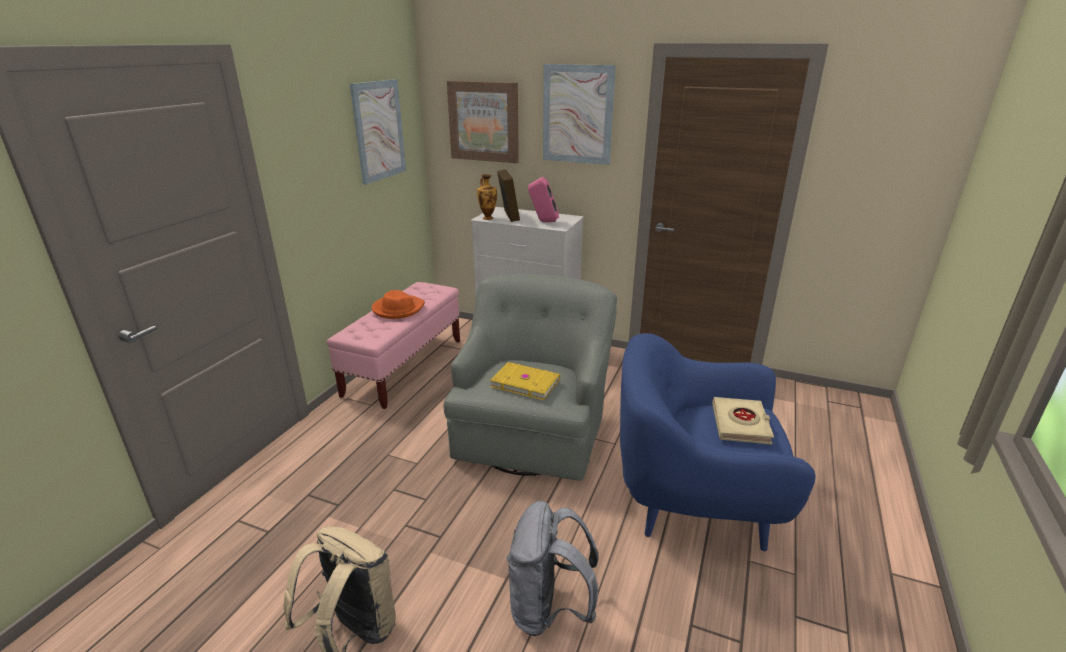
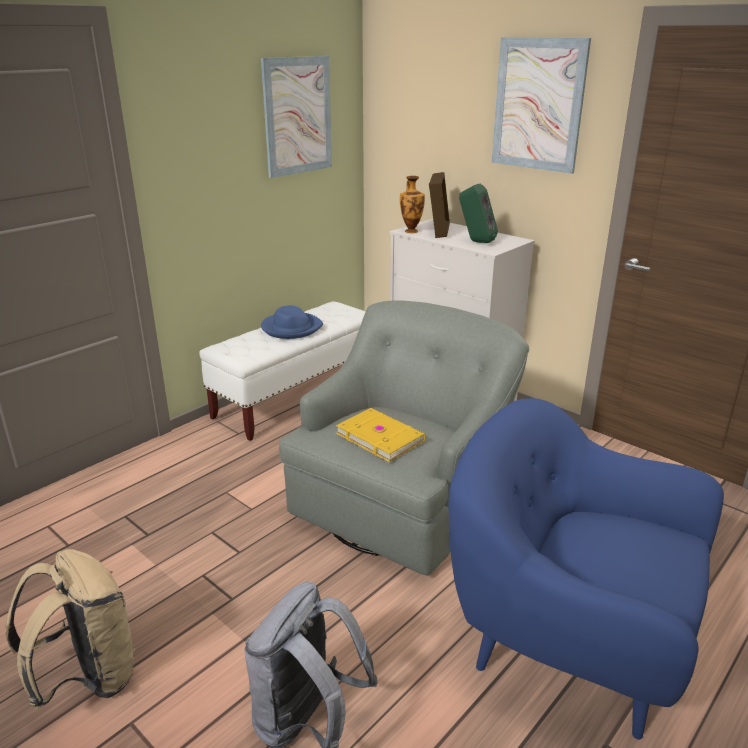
camera: 20 degrees right, 0 degrees up
pink bench [327,282,460,409] -> white bench [199,301,366,441]
orange hat [372,290,425,319] -> blue hat [261,305,323,339]
picture [447,81,519,163] -> none
pink speaker [528,177,559,222] -> green speaker [459,184,498,243]
beige book [712,397,774,444] -> none

